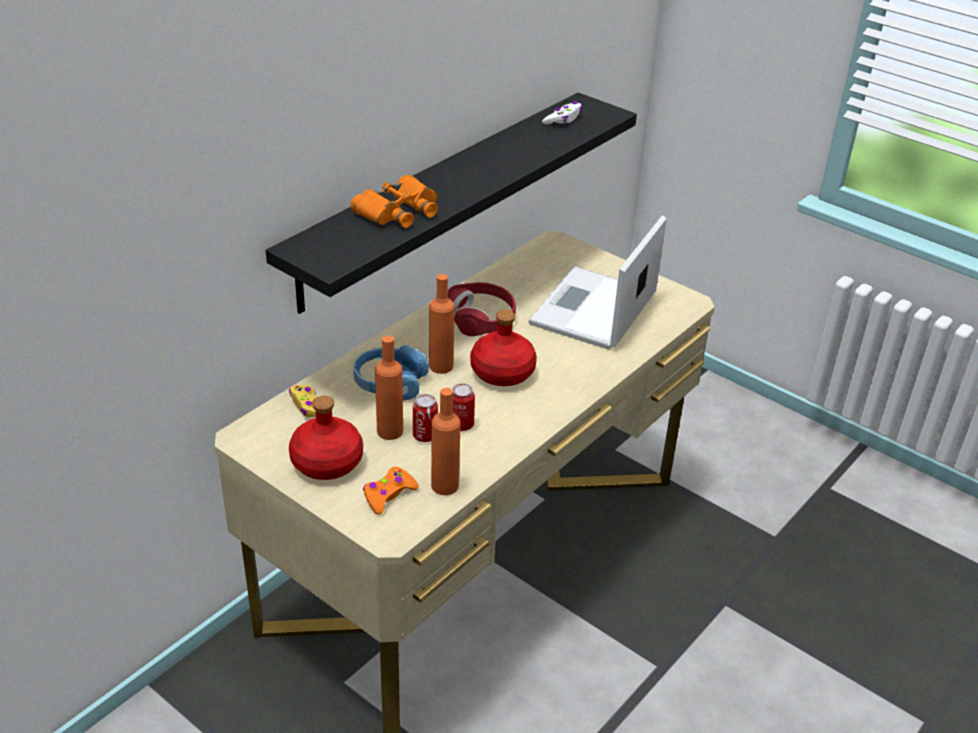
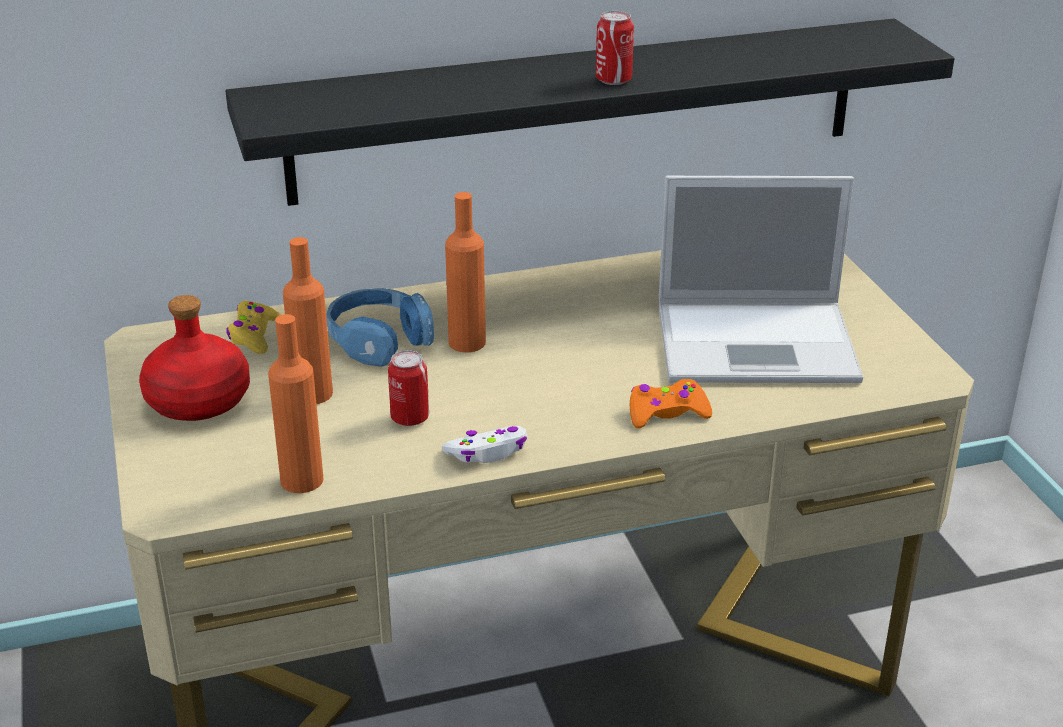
camera: 35 degrees right, 5 degrees down
orange binoculars [350,175,438,228] -> none
orange game controller [363,467,419,515] -> orange game controller moved to [630,379,712,428]
can [413,394,438,442] -> can moved to [596,11,634,85]
red headphones [448,282,516,336] -> none
red bottle [470,310,537,386] -> none
laptop [528,216,667,350] -> laptop turned 150 degrees counterclockwise [659,176,863,383]
white game controller [542,101,582,125] -> white game controller moved to [442,426,527,463]

